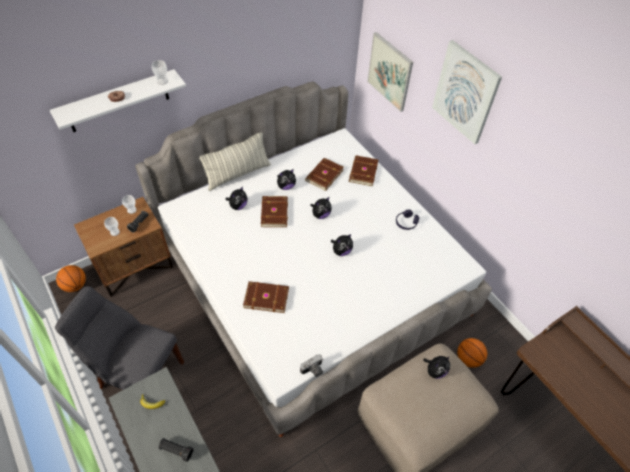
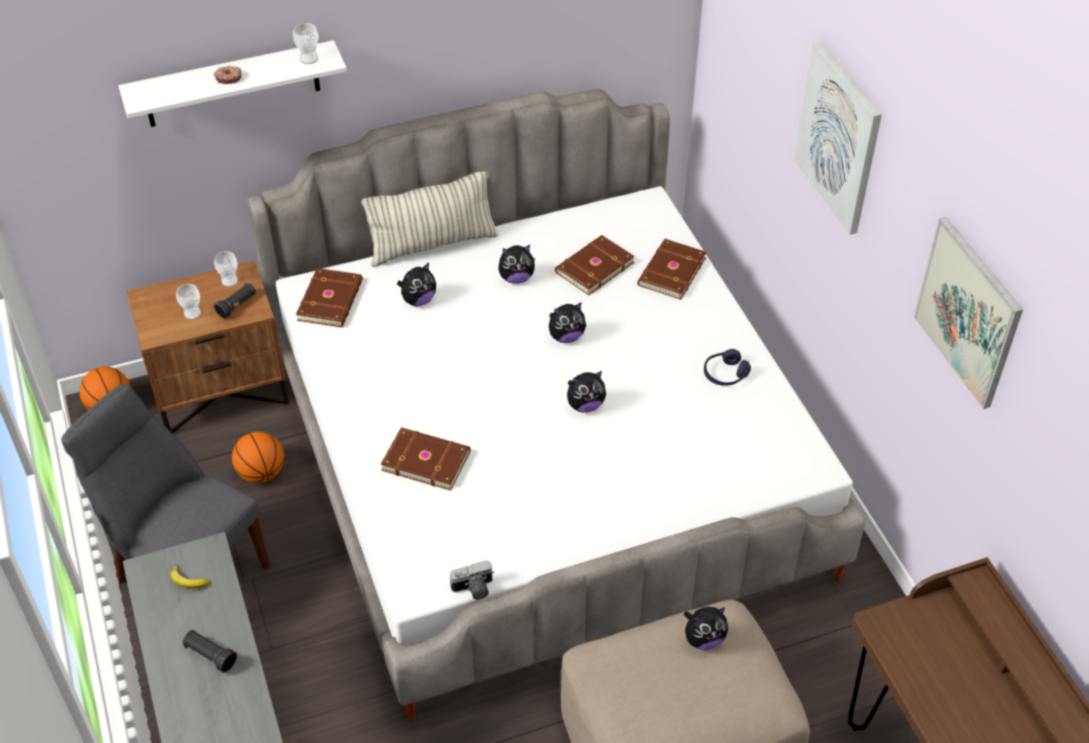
camera: 15 degrees right, 5 degrees down
brown book [261,196,288,227] -> brown book moved to [296,268,363,327]
picture [367,32,413,112] -> picture moved to [913,217,1023,409]
basketball [457,338,487,368] -> basketball moved to [232,432,284,483]

